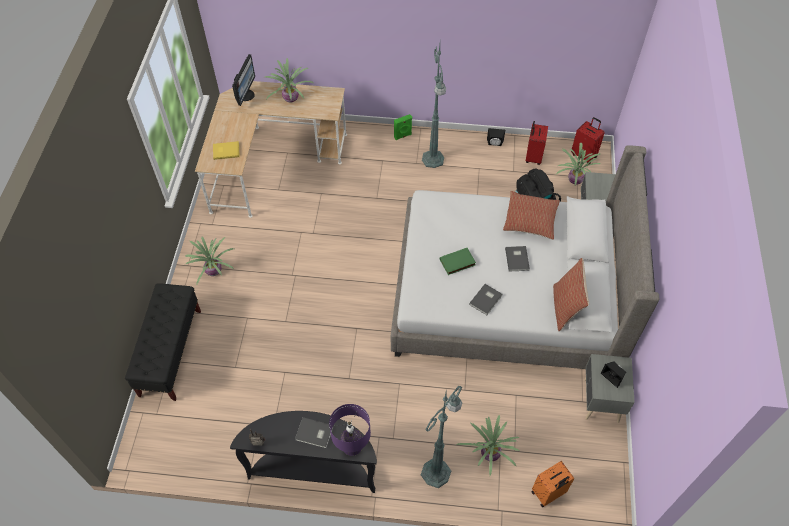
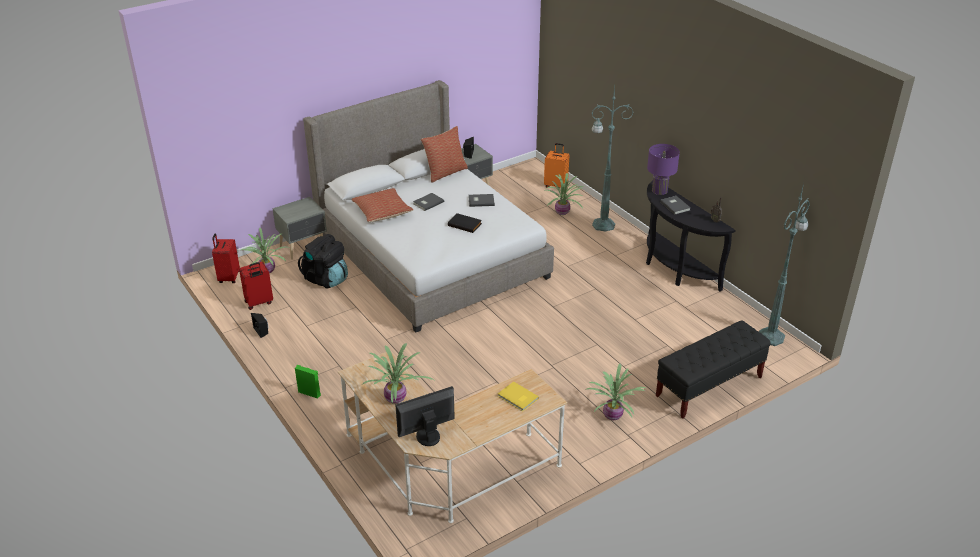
camera: 130 degrees left, 20 degrees down
green floor lamp [422,45,446,168] -> green floor lamp moved to [759,183,810,346]
green book [440,248,476,275] -> black book [448,213,482,233]

